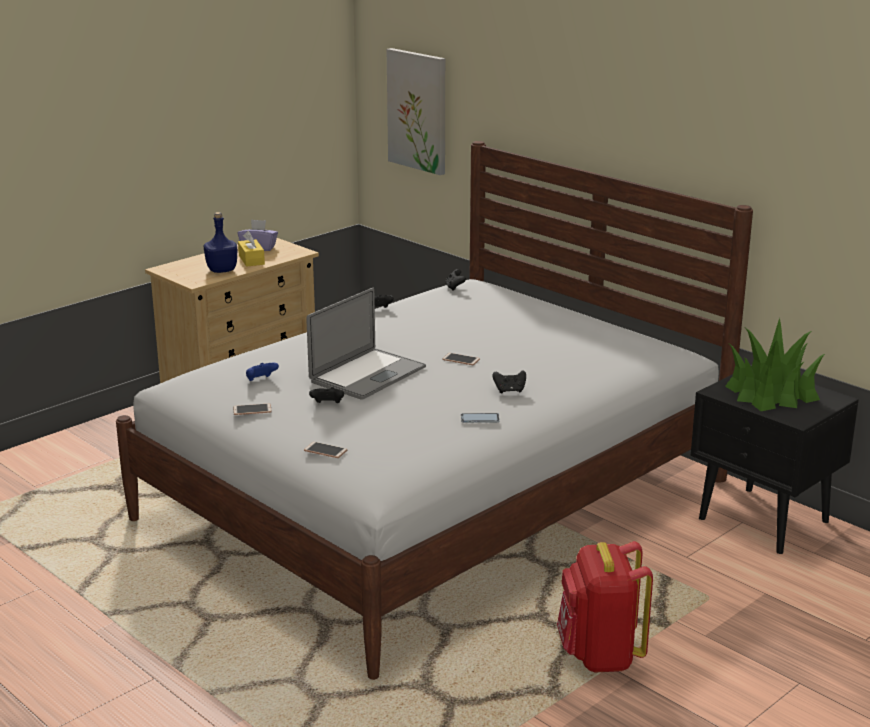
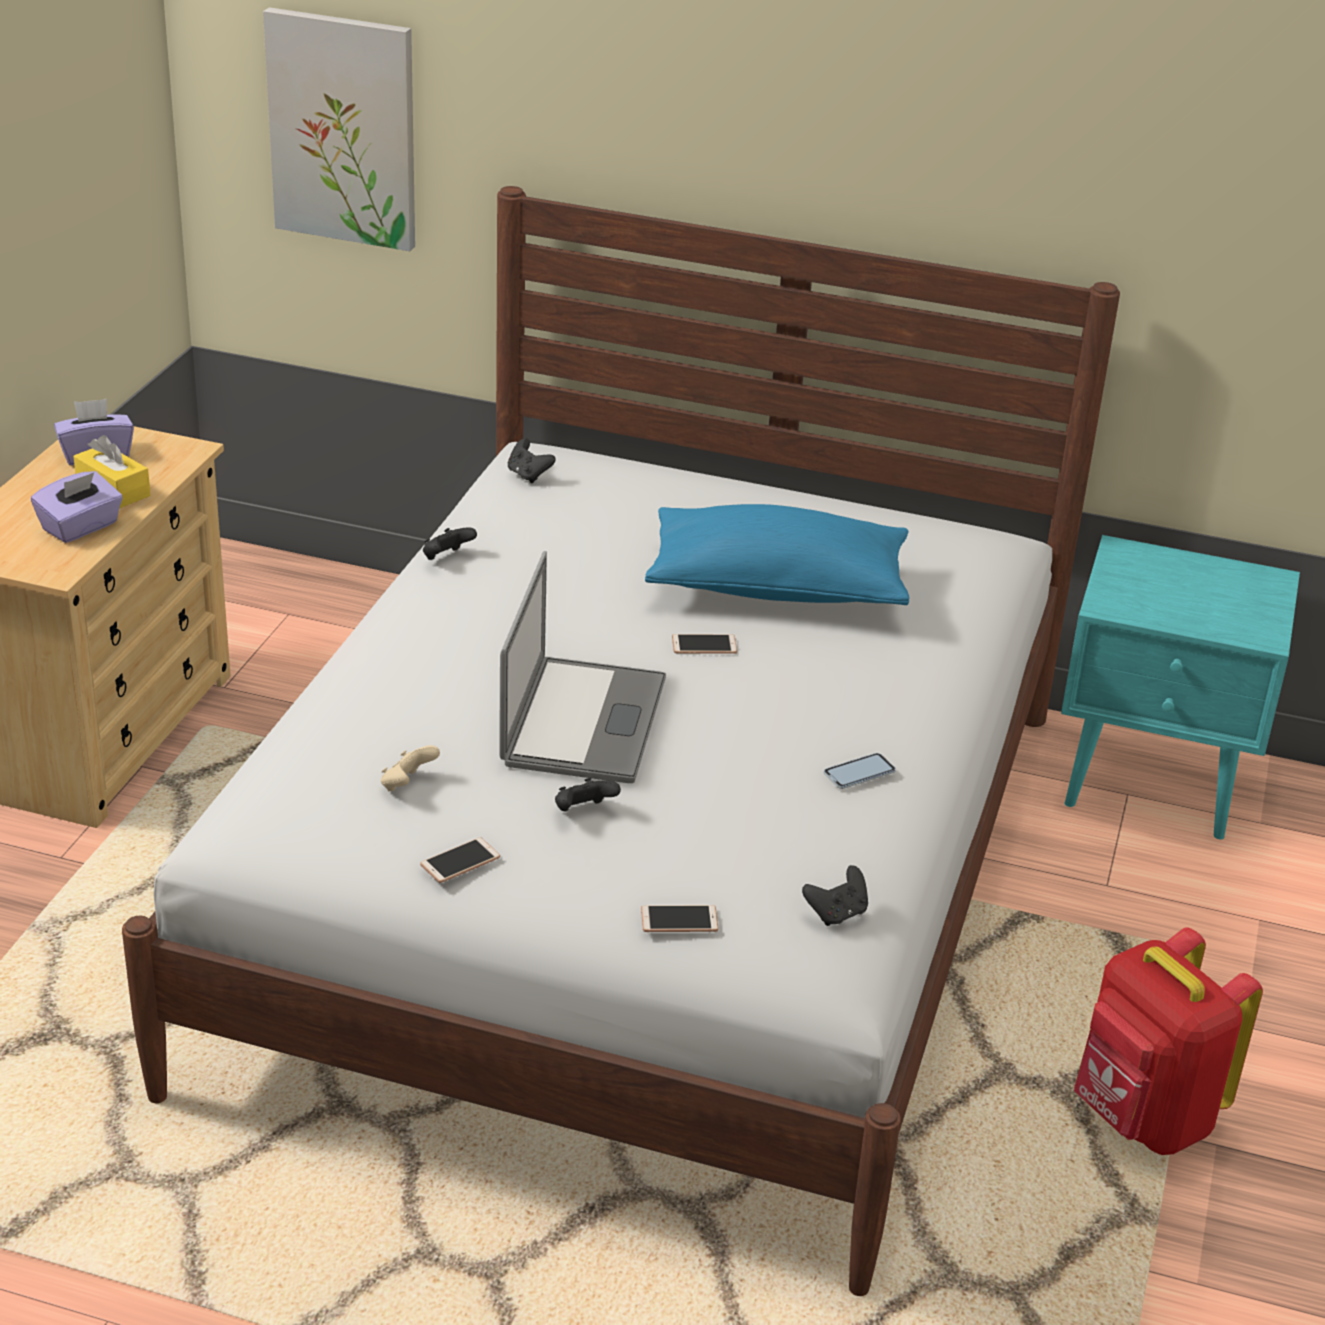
camera: 30 degrees left, 10 degrees up
blue bottle [204,212,237,273] -> purple tissue box [31,471,123,543]
blue game controller [246,363,279,381] -> beige game controller [381,745,440,791]
black game controller [492,370,526,394] -> black game controller moved to [802,865,868,926]
black nightstand [691,365,859,554] -> turquoise nightstand [1061,535,1300,840]
potted plant [725,317,825,411] -> none
none -> blue pillow [645,504,909,605]

